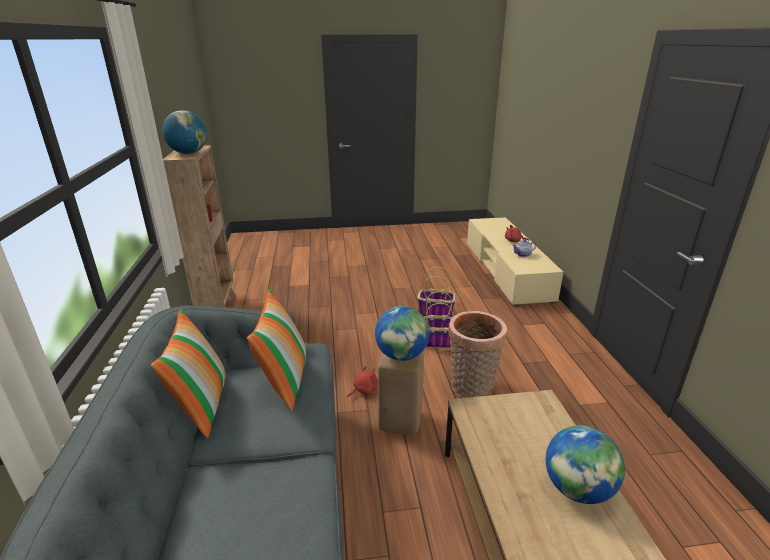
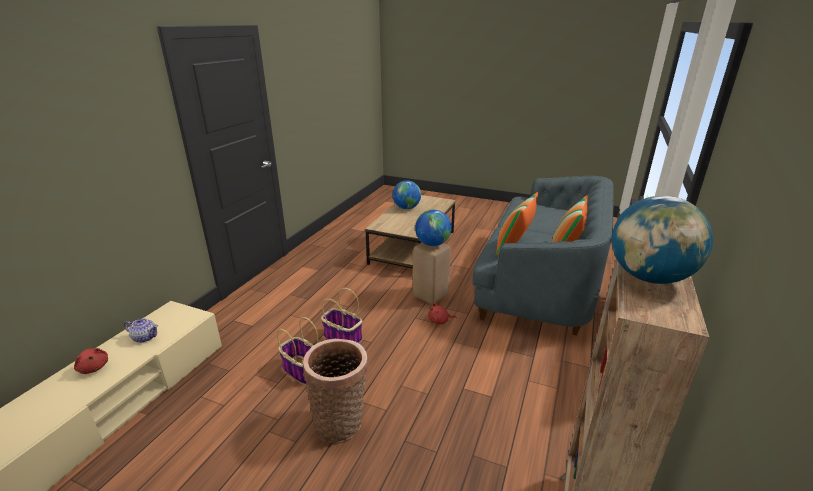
camera: 150 degrees left, 0 degrees up
basket [448,311,507,398] -> basket moved to [303,339,368,444]

